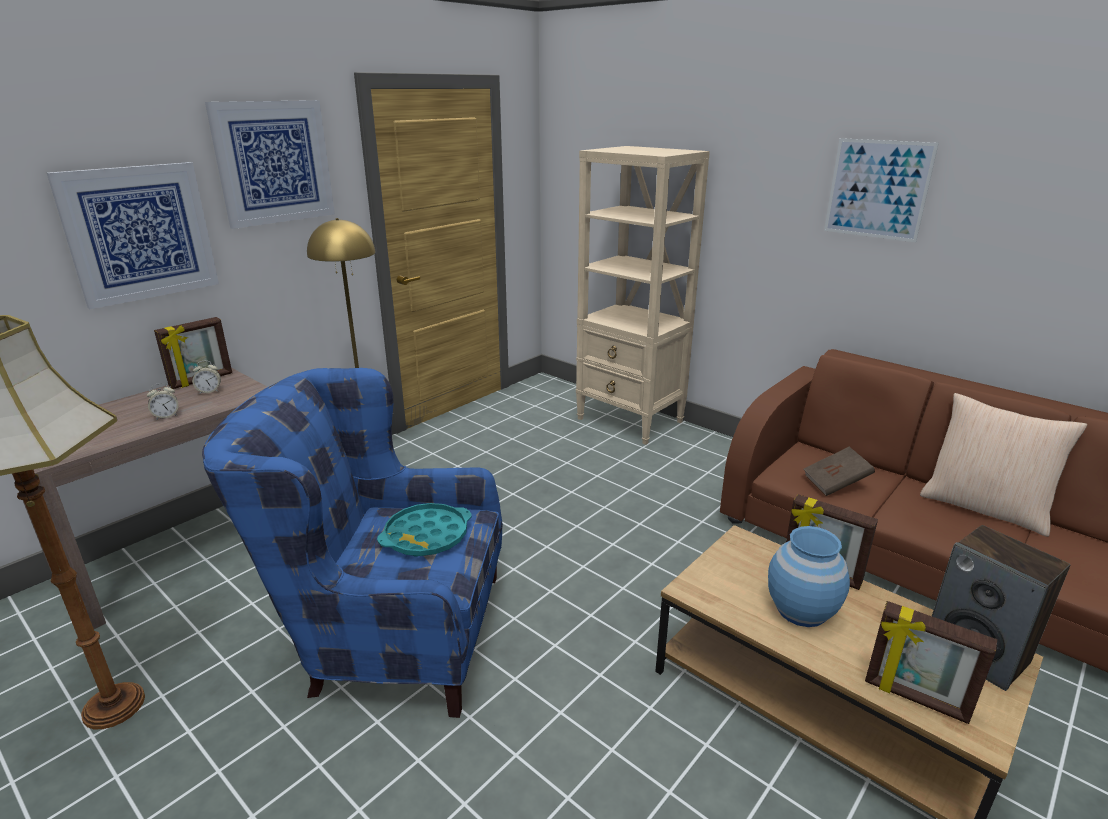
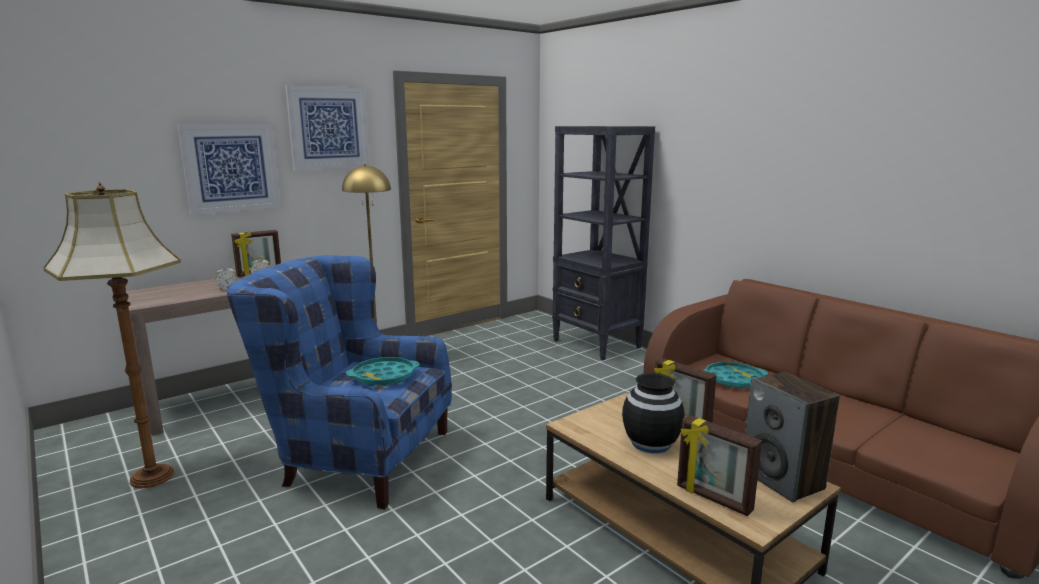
camera: 10 degrees right, 10 degrees down
beige bookcase [576,146,710,445] -> black bookcase [552,126,655,360]
blue vase [768,526,850,627] -> black vase [622,373,685,453]
brown book [804,447,875,496] -> turquoise tray [703,362,768,388]
picture [824,138,939,242] -> none
beige pillow [920,393,1087,537] -> none

